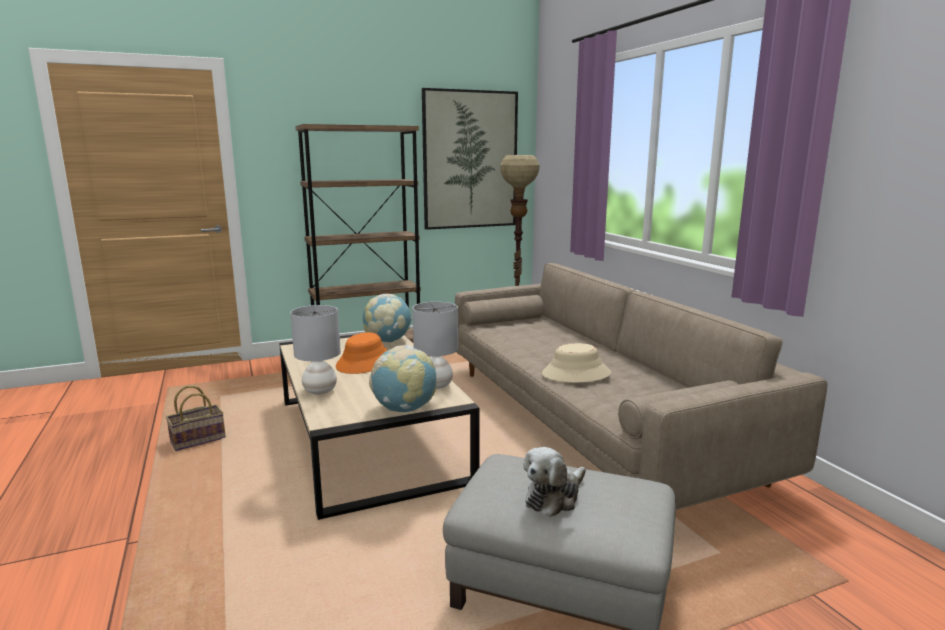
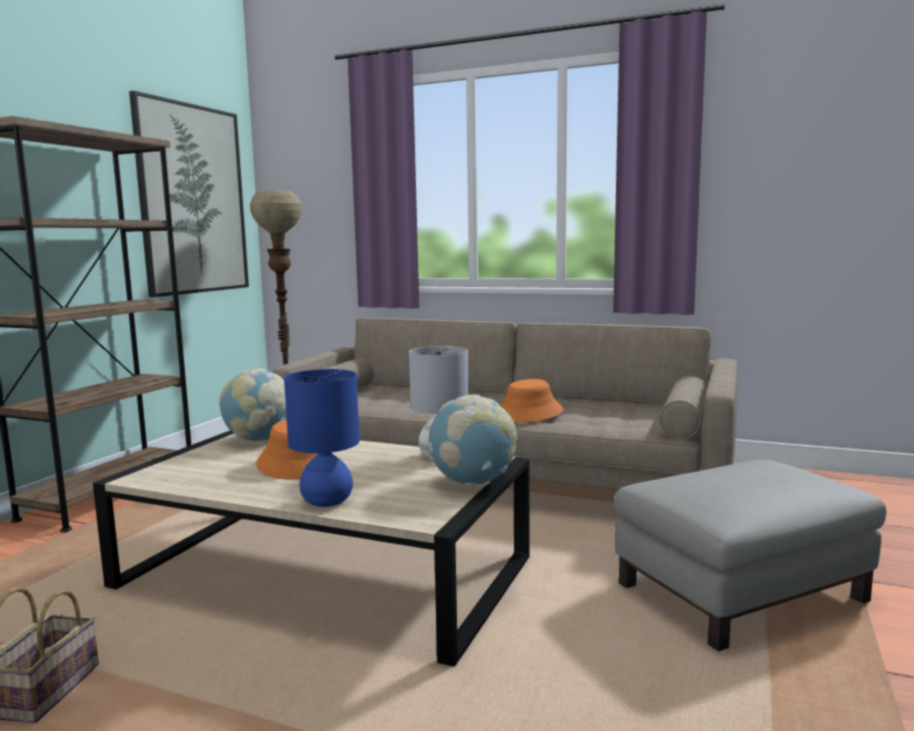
camera: 45 degrees left, 5 degrees down
grey table lamp [290,305,341,394] -> blue table lamp [284,369,359,507]
plush toy [523,447,586,517] -> none
beige hat [542,343,611,383] -> orange hat [501,379,563,423]

